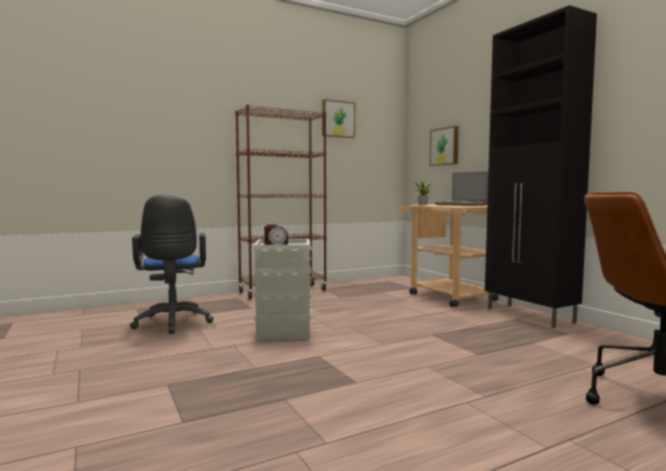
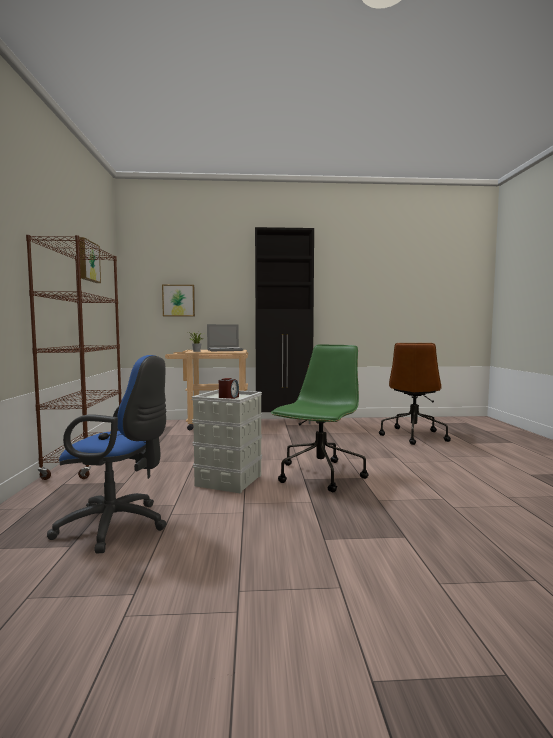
camera: 65 degrees left, 0 degrees up
none -> green office chair [271,344,369,492]

